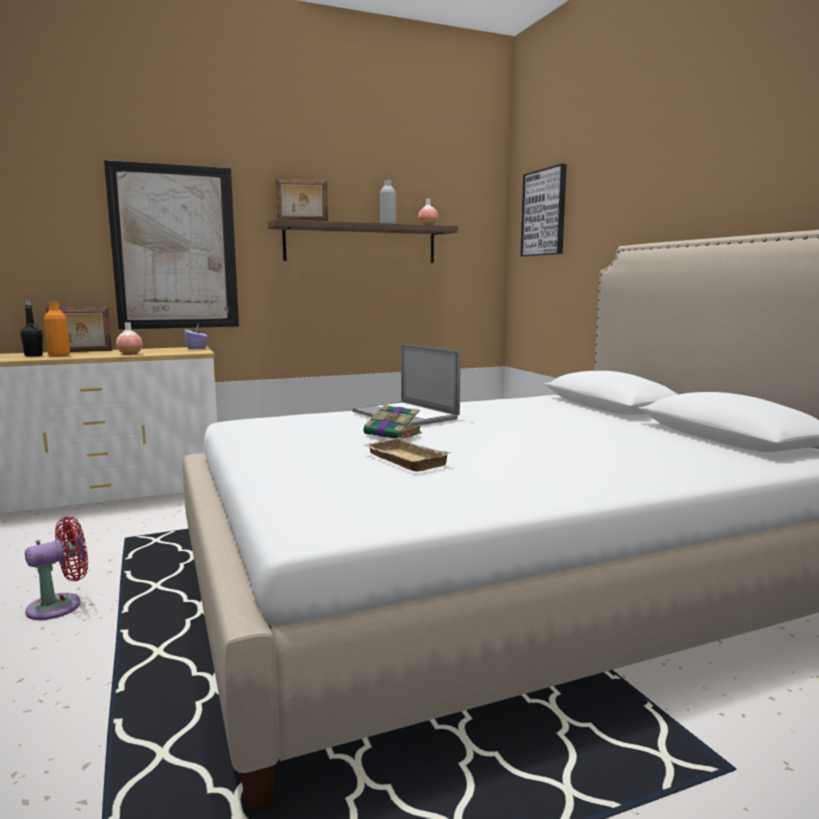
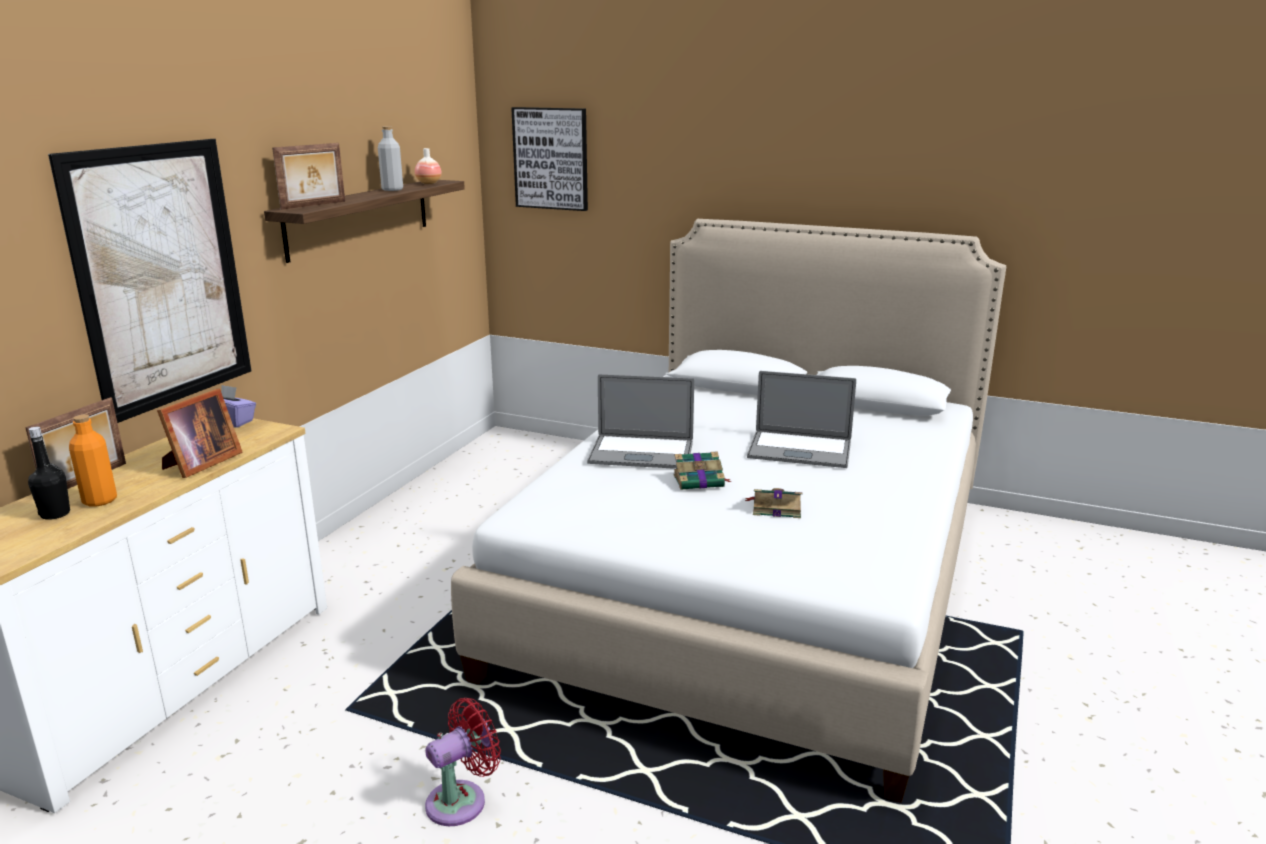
camera: 45 degrees left, 10 degrees up
red fan [25,516,88,620] -> red fan turned 45 degrees clockwise [425,698,501,826]
vase [116,322,143,355] -> picture frame [157,388,243,478]
beige tray [363,438,451,472] -> book [745,488,803,518]
none -> laptop [747,371,856,468]

